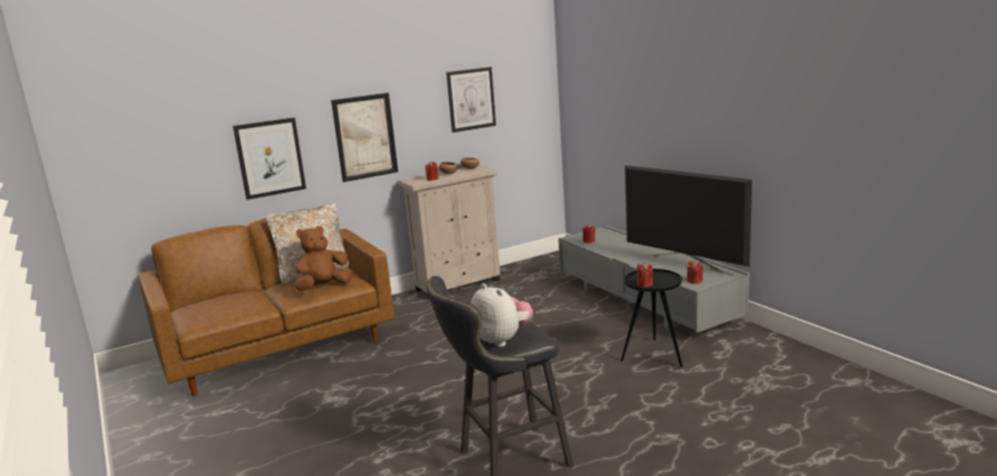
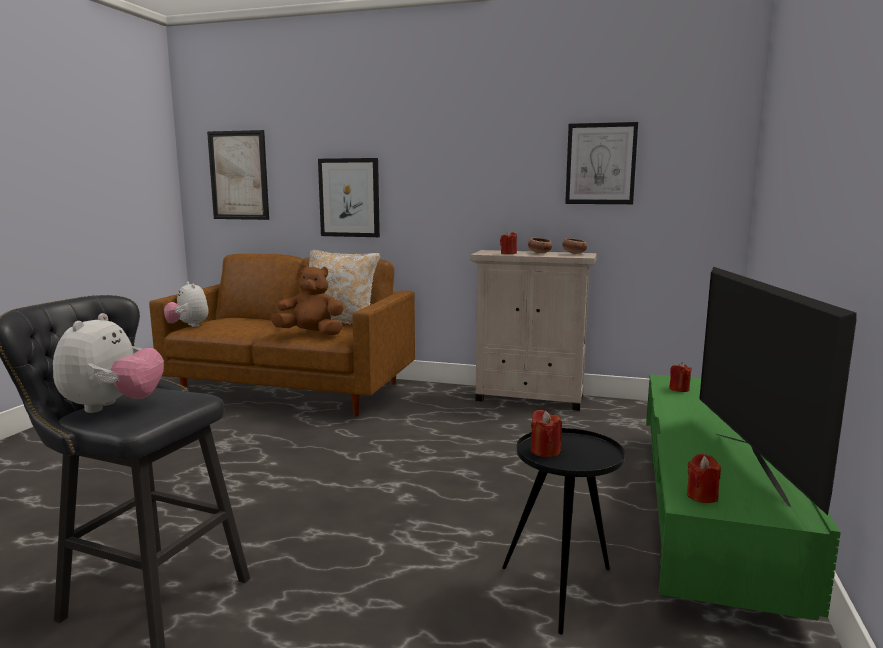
camera: 45 degrees right, 5 degrees down
picture [331,93,398,182] -> picture moved to [207,130,269,220]
grey tv stand [558,225,750,333] -> green tv stand [646,374,841,621]
none -> plush toy [164,281,209,327]

